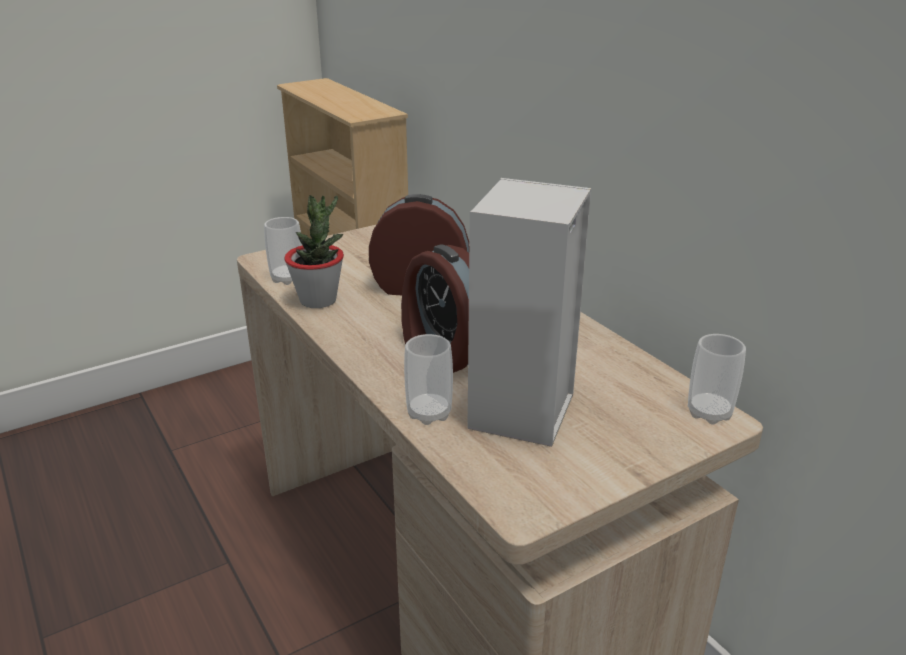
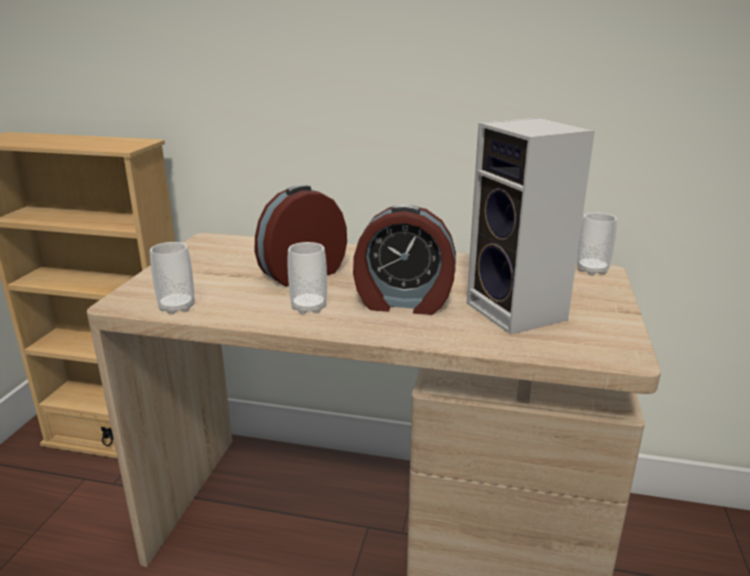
camera: 45 degrees left, 5 degrees down
potted plant [284,195,344,308] -> none
cup [404,334,453,425] -> cup moved to [287,242,327,314]

